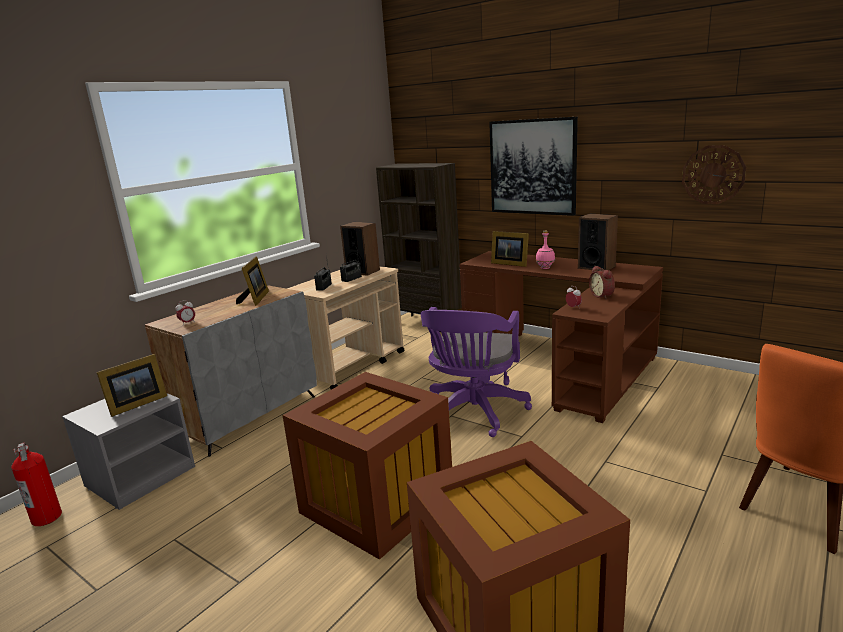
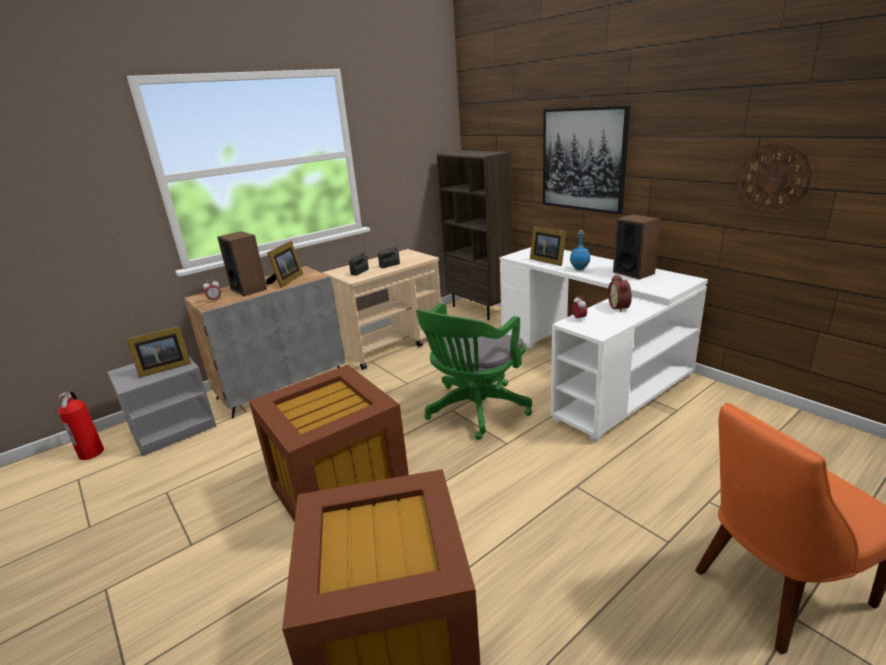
camera: 15 degrees right, 5 degrees up
speaker [340,222,380,276] -> speaker moved to [217,231,267,296]
purple office chair [421,307,532,437] -> green office chair [416,303,532,440]
brown desk [459,251,663,423] -> white desk [500,247,708,442]
pink bottle [536,231,555,269] -> blue bottle [570,230,590,270]

